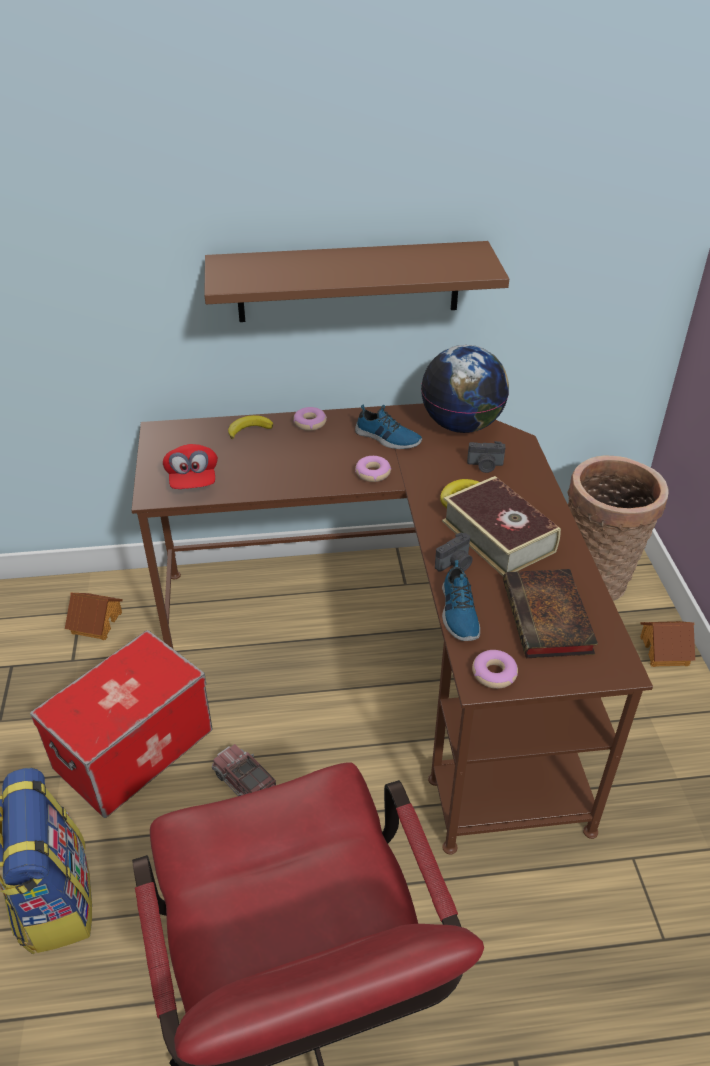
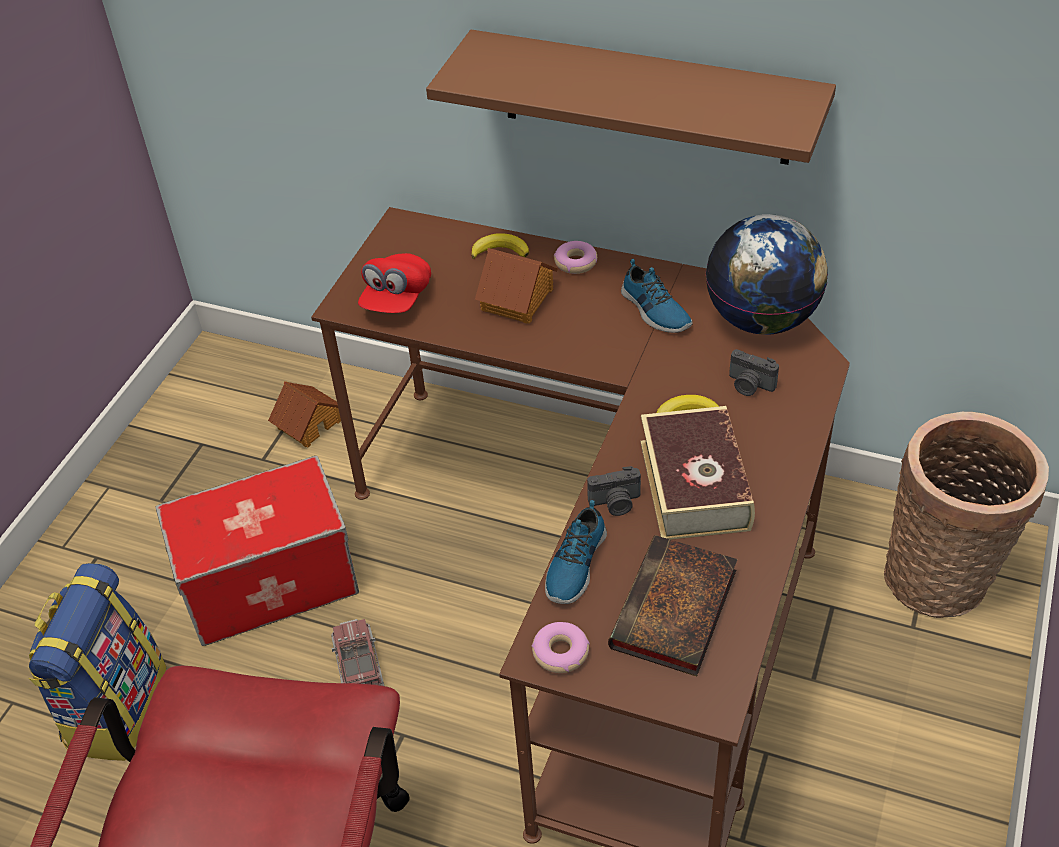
camera: 30 degrees right, 5 degrees up
donut [355,456,391,482] -> none
toy house [640,621,695,667] -> toy house moved to [475,248,558,324]

